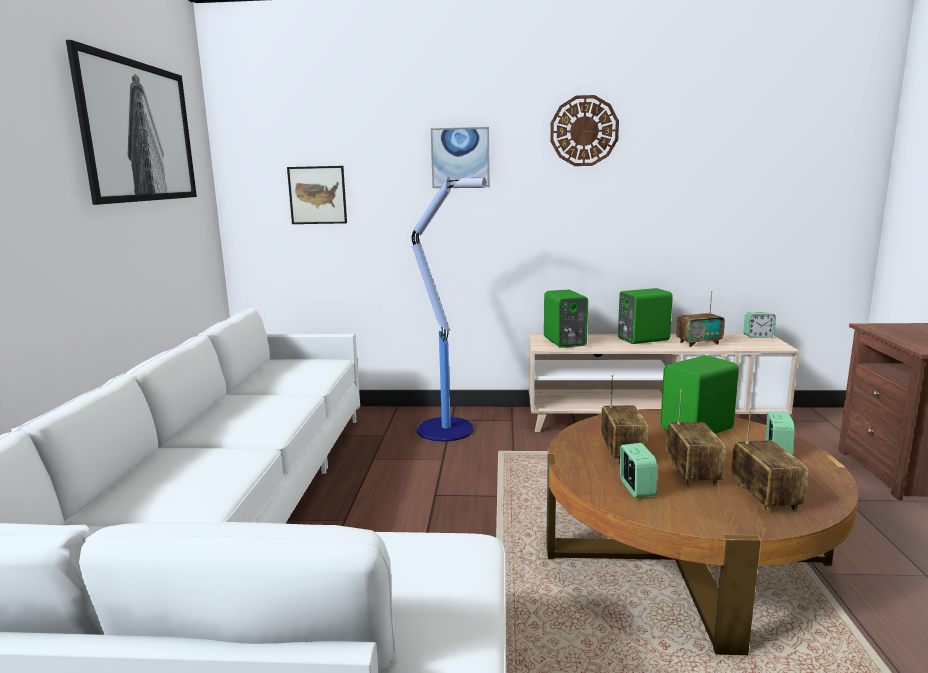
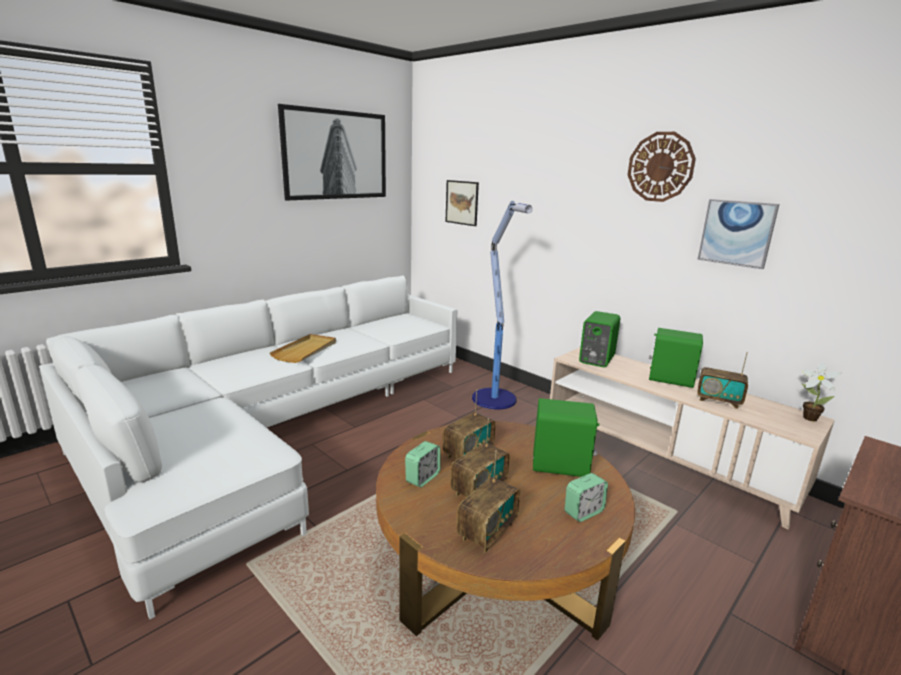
camera: 40 degrees right, 5 degrees up
picture [431,127,490,188] -> picture moved to [697,199,779,269]
alarm clock [743,312,776,338] -> potted plant [801,362,842,421]
none -> beige tray [270,334,336,363]

